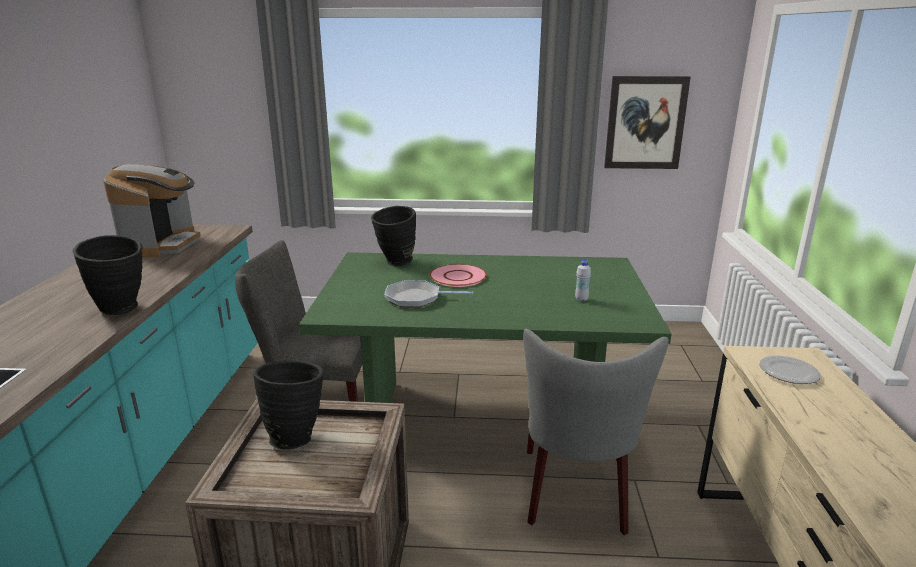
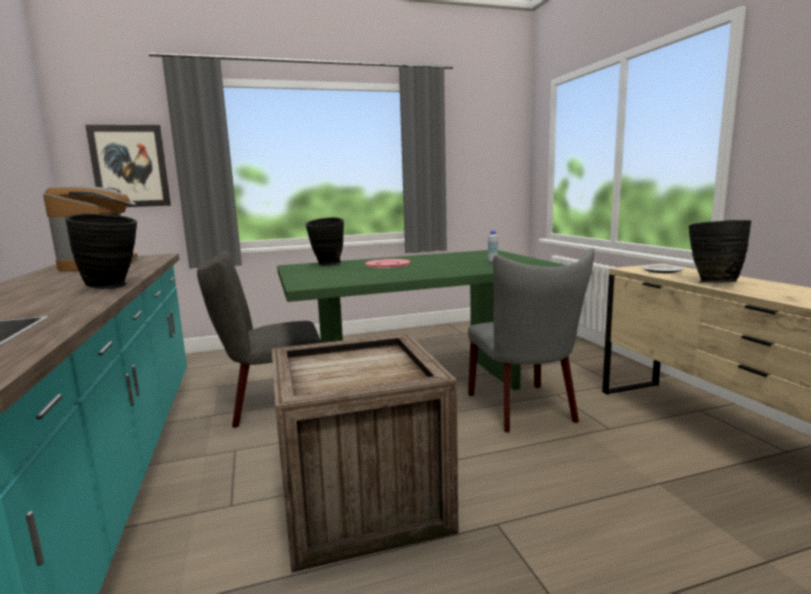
camera: 20 degrees left, 10 degrees down
black vase [253,360,324,450] -> black vase moved to [688,220,752,283]
frying pan [384,280,473,307] -> none
picture [604,76,691,169] -> picture moved to [85,125,171,207]

